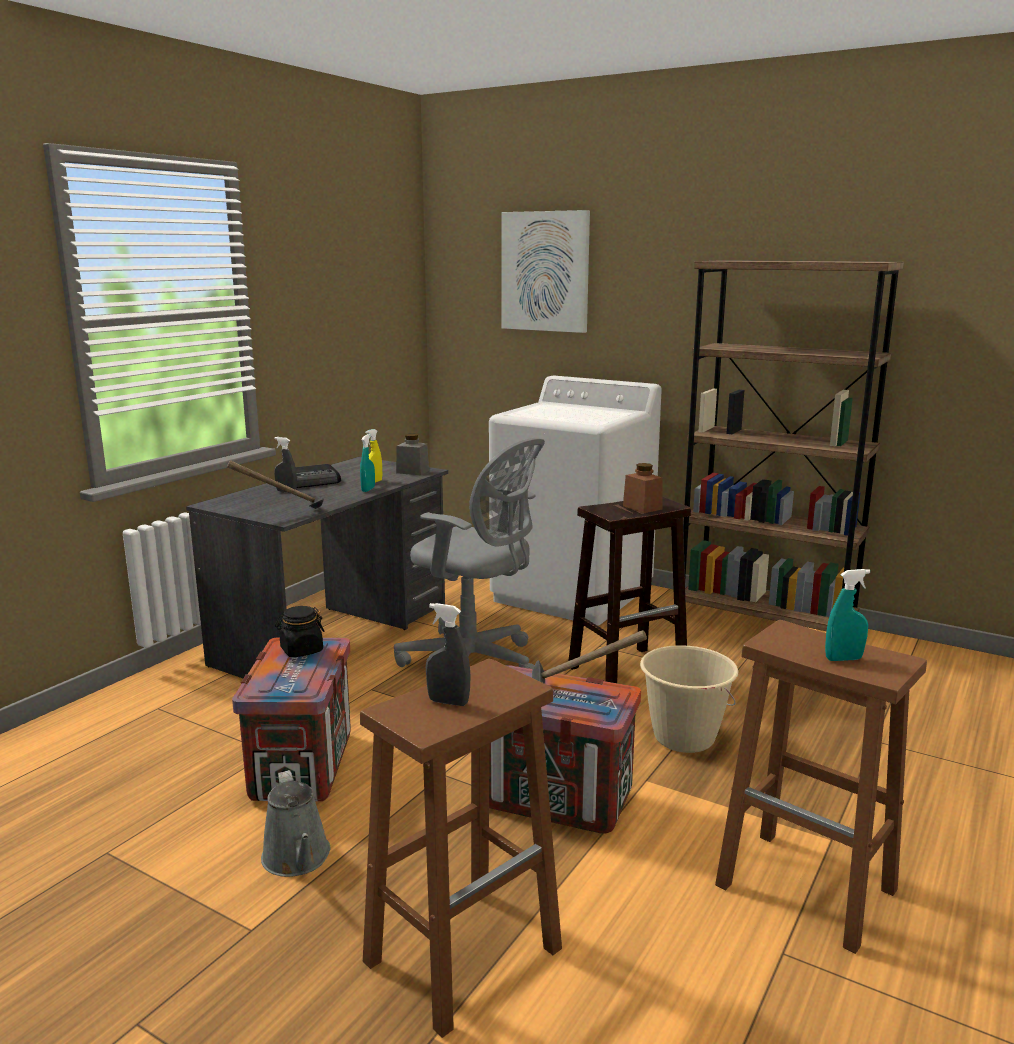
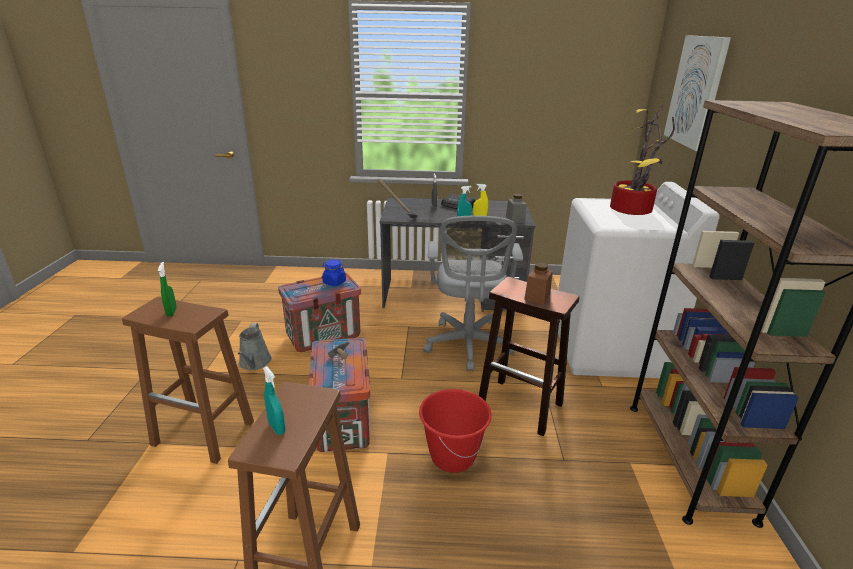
camera: 60 degrees right, 10 degrees up
grey watering can [261,770,330,877] -> grey watering can turned 45 degrees counterclockwise [238,323,272,370]
black jar [275,606,325,657] -> blue jar [322,259,346,286]
grey spray bottle [426,603,471,706] -> green spray bottle [158,262,177,317]
beige bucket [640,645,738,753] -> red bucket [419,389,492,473]
none -> potted plant [610,105,675,215]

